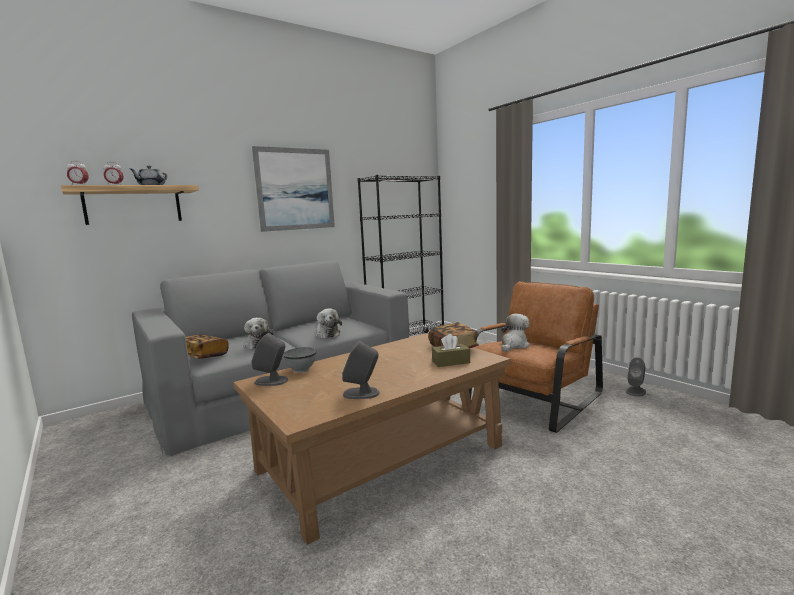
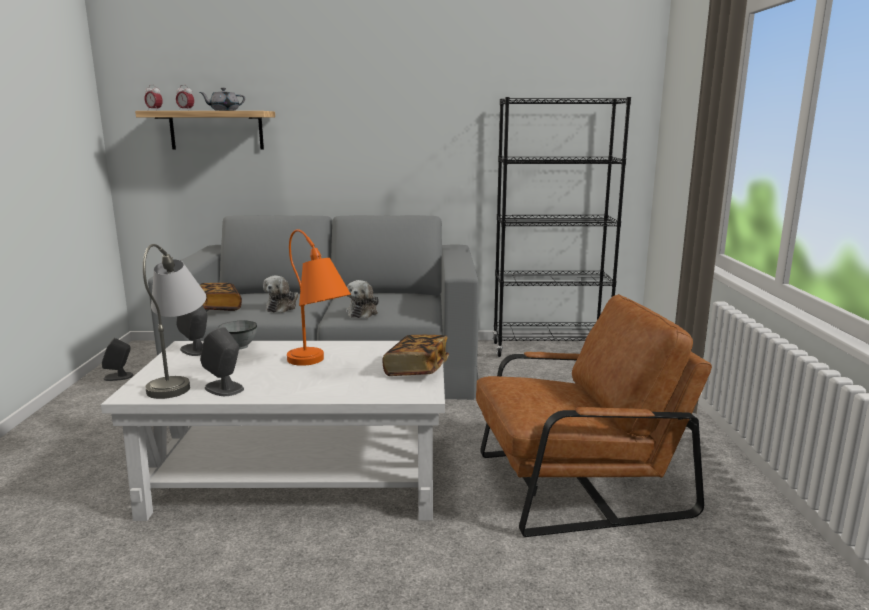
camera: 35 degrees right, 5 degrees up
brown coffee table [233,333,510,545] -> white coffee table [101,341,445,521]
picture [252,146,335,232] -> none
brown tissue box [432,334,470,367] -> none
plush toy [501,314,530,352] -> none
grey speaker [626,357,646,397] -> grey speaker moved to [102,338,133,381]
none -> grey table lamp [143,244,206,399]
none -> orange table lamp [287,229,351,366]

